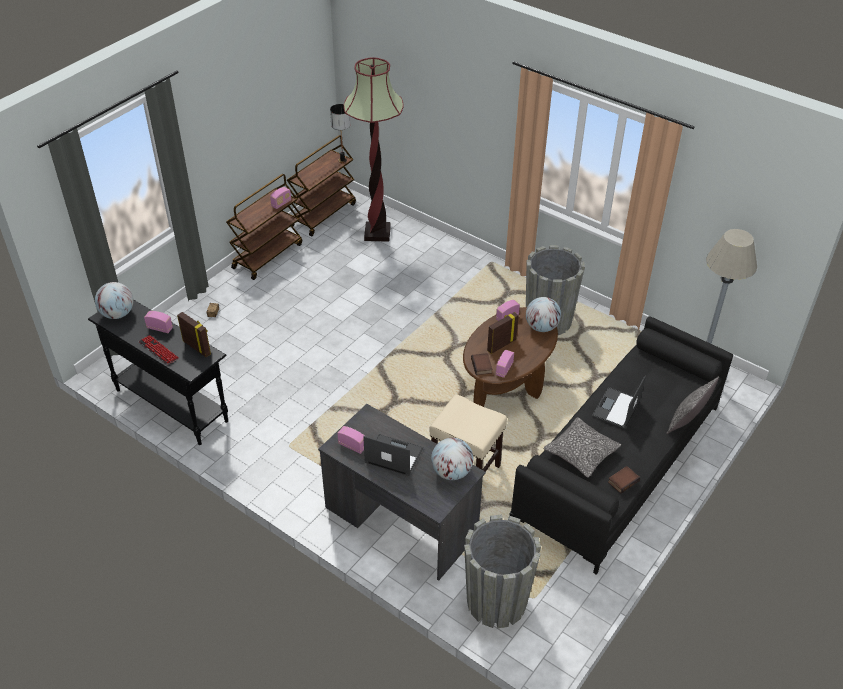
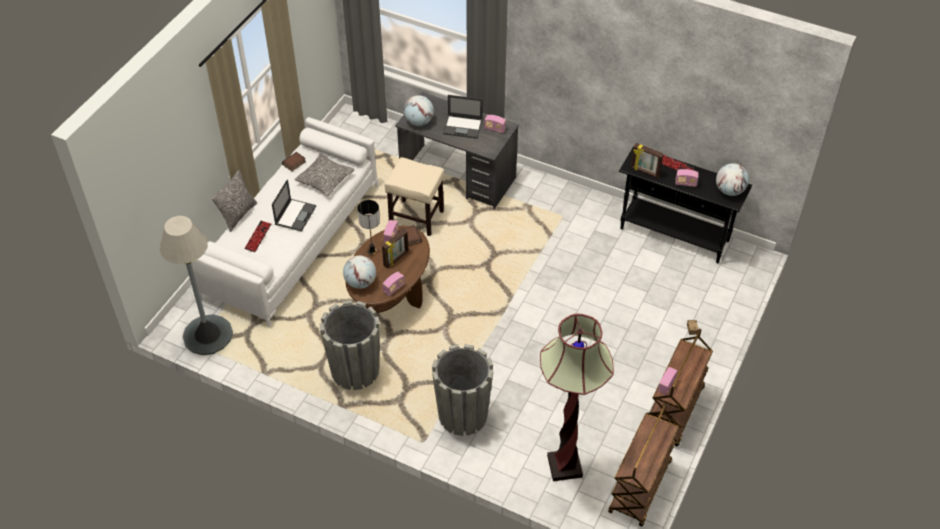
camera: 170 degrees right, 5 degrees up
table lamp [330,104,350,163] -> table lamp moved to [358,200,380,255]
grey planter [464,515,541,628] -> grey planter moved to [432,344,494,436]
black sofa [509,316,733,575] -> white sofa [191,117,379,327]
none -> keyboard [244,221,271,252]

